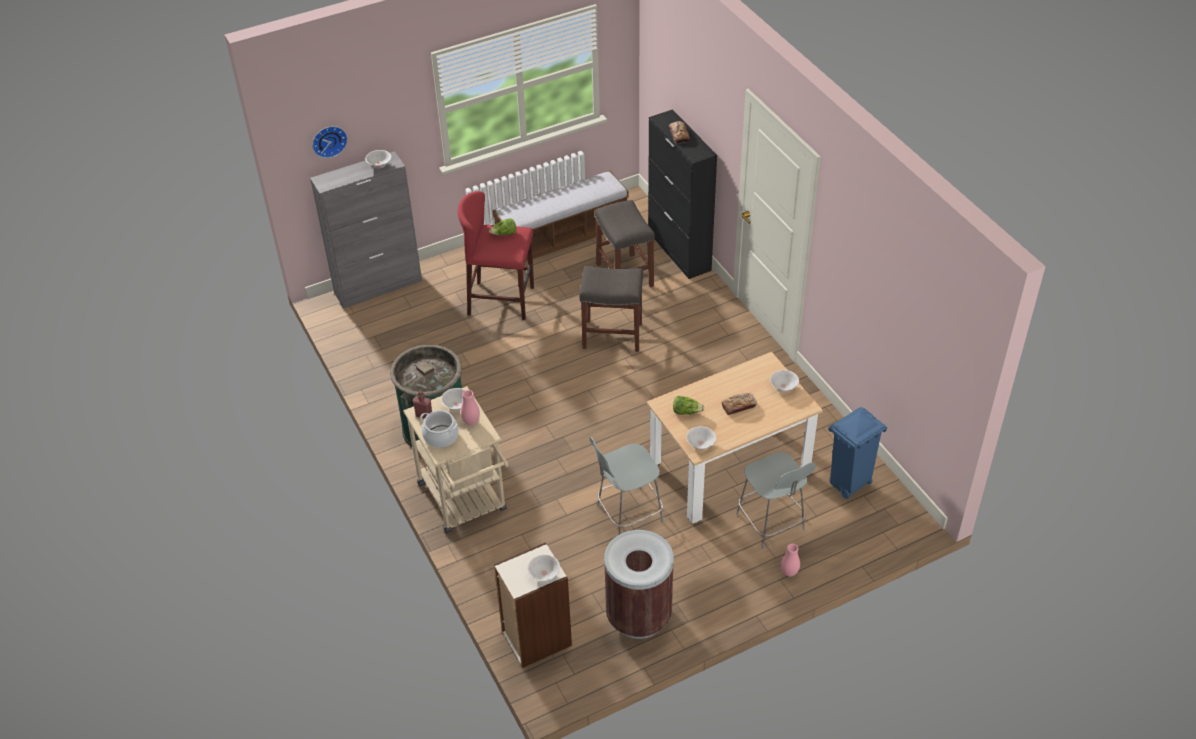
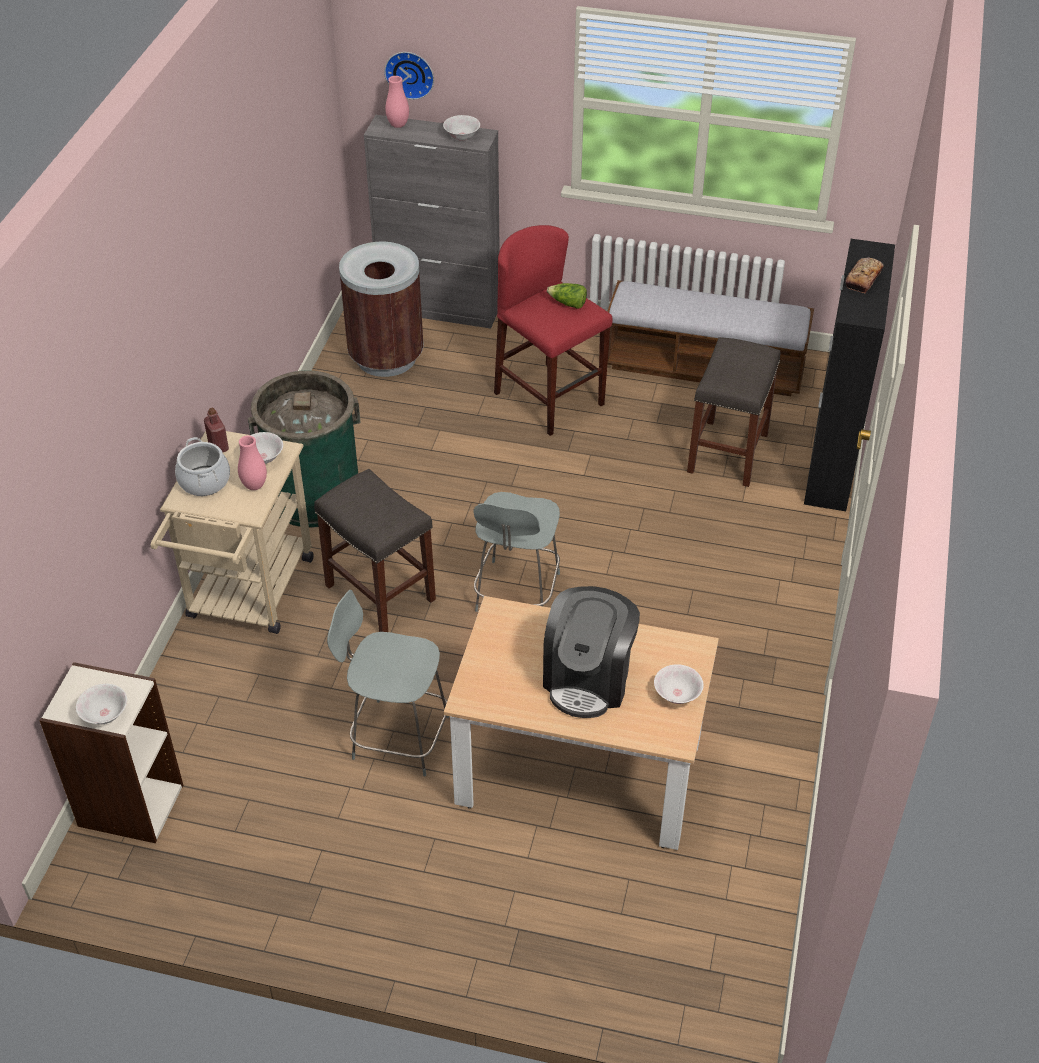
camera: 40 degrees right, 0 degrees up
grey stool [580,266,643,352] -> grey stool moved to [314,469,436,632]
brown trash can [604,530,674,639] -> brown trash can moved to [339,242,423,377]
lettuce [673,396,705,415] -> none
white bowl [686,426,716,450] -> none
bread [721,393,757,415] -> coffee machine [543,586,640,718]
grey chair [736,452,816,548] -> grey chair moved to [474,492,560,612]
pink vase [781,544,800,577] -> pink vase moved to [385,76,409,128]
blue trash can [828,407,887,499] -> none

